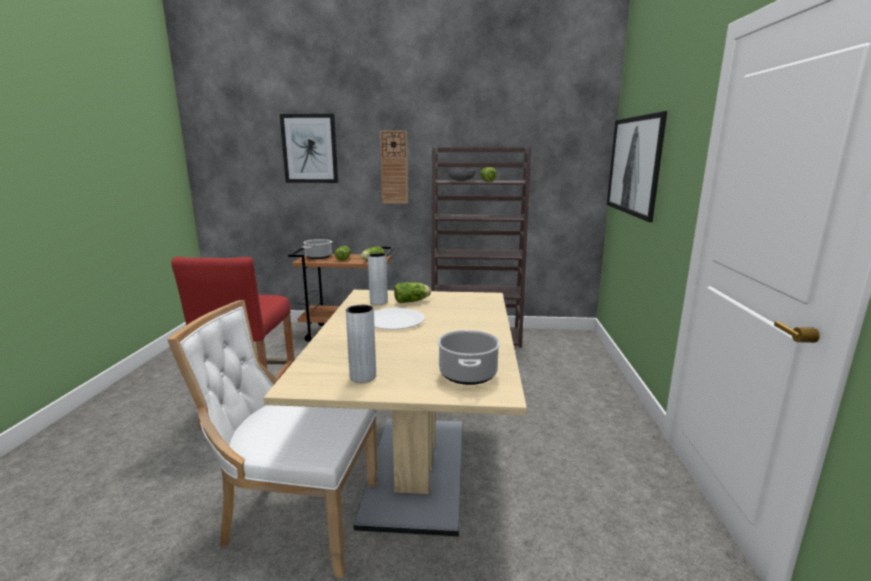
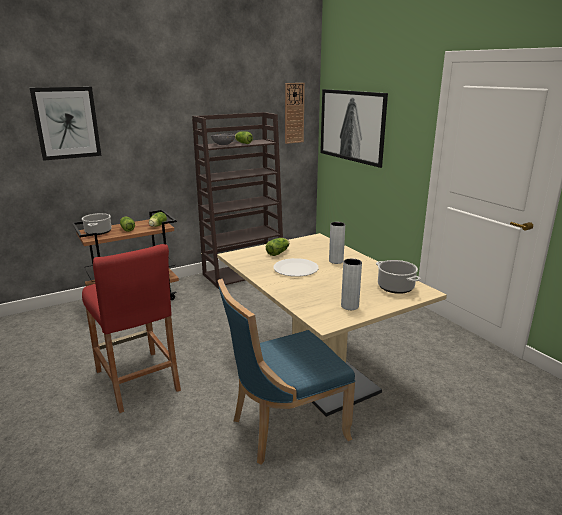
camera: 35 degrees left, 5 degrees up
white chair [167,300,378,578] -> blue chair [218,279,355,465]
grey vase [368,253,388,305] -> grey vase moved to [329,222,345,264]
wall clock [380,130,408,204] -> wall clock moved to [285,83,305,144]

